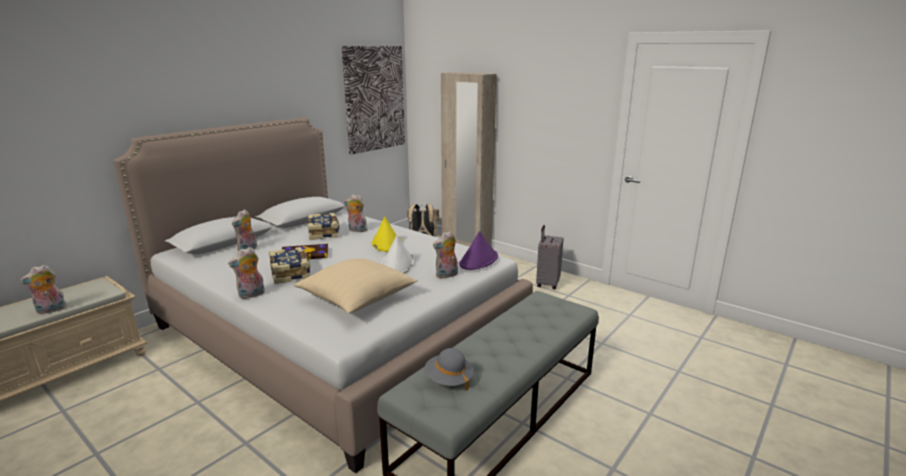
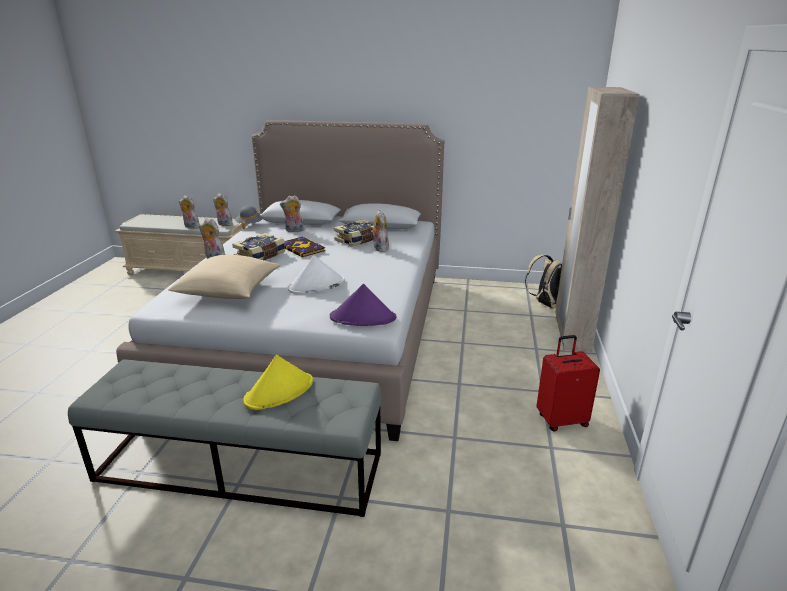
camera: 60 degrees right, 5 degrees up
picture [342,46,405,155] -> none
yellow hat [372,216,402,252] -> yellow hat moved to [243,355,313,410]
grey hat [424,348,474,390] -> grey hat moved to [235,206,263,229]
plush toy [433,231,458,278] -> plush toy moved to [213,193,233,226]
grey suitcase [536,225,564,289] -> red suitcase [536,335,600,432]

